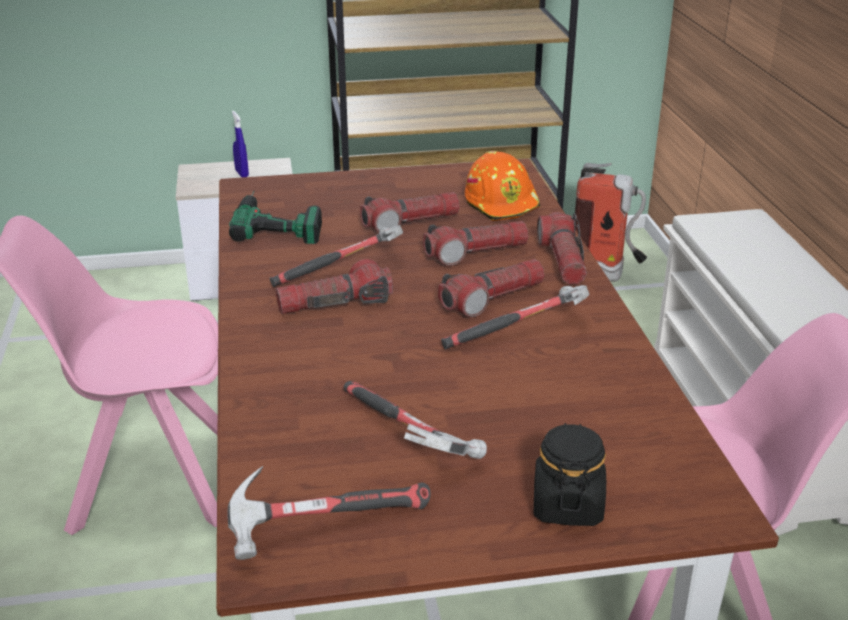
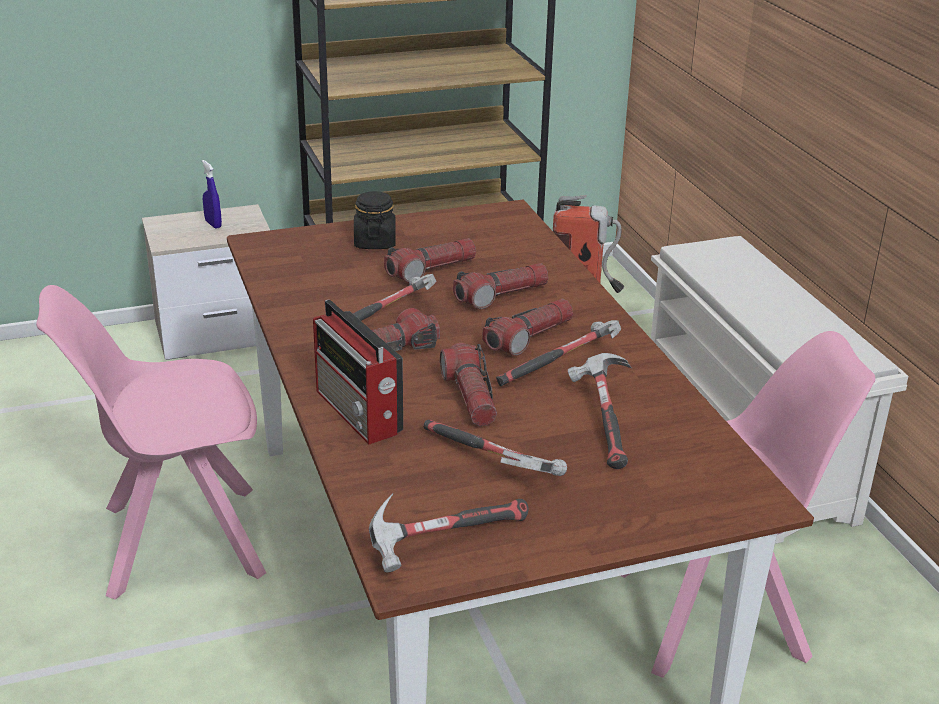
camera: 10 degrees left, 0 degrees up
power drill [229,191,322,244] -> none
orange hard hat [464,151,540,221] -> none
black jar [534,423,606,526] -> black jar moved to [354,191,396,249]
flashlight [537,212,587,285] -> flashlight moved to [440,343,497,426]
none -> radio [313,300,403,444]
none -> hammer [568,353,632,469]

